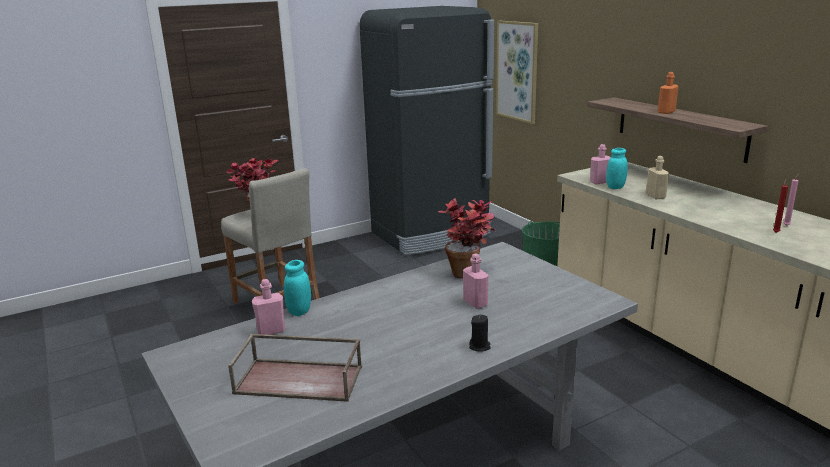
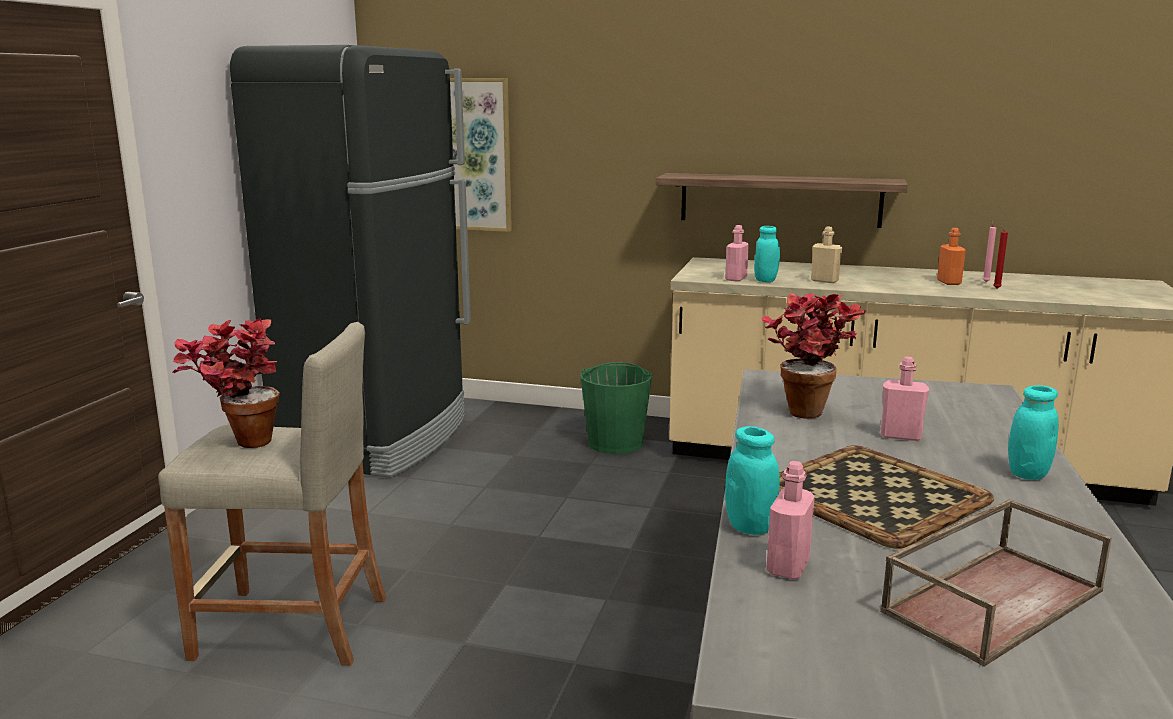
camera: 45 degrees left, 5 degrees down
black candle [469,315,491,352] -> turquoise jar [1008,385,1059,480]
orange bottle [658,72,679,114] -> orange bottle moved to [937,228,966,285]
none -> tray [779,445,994,549]

